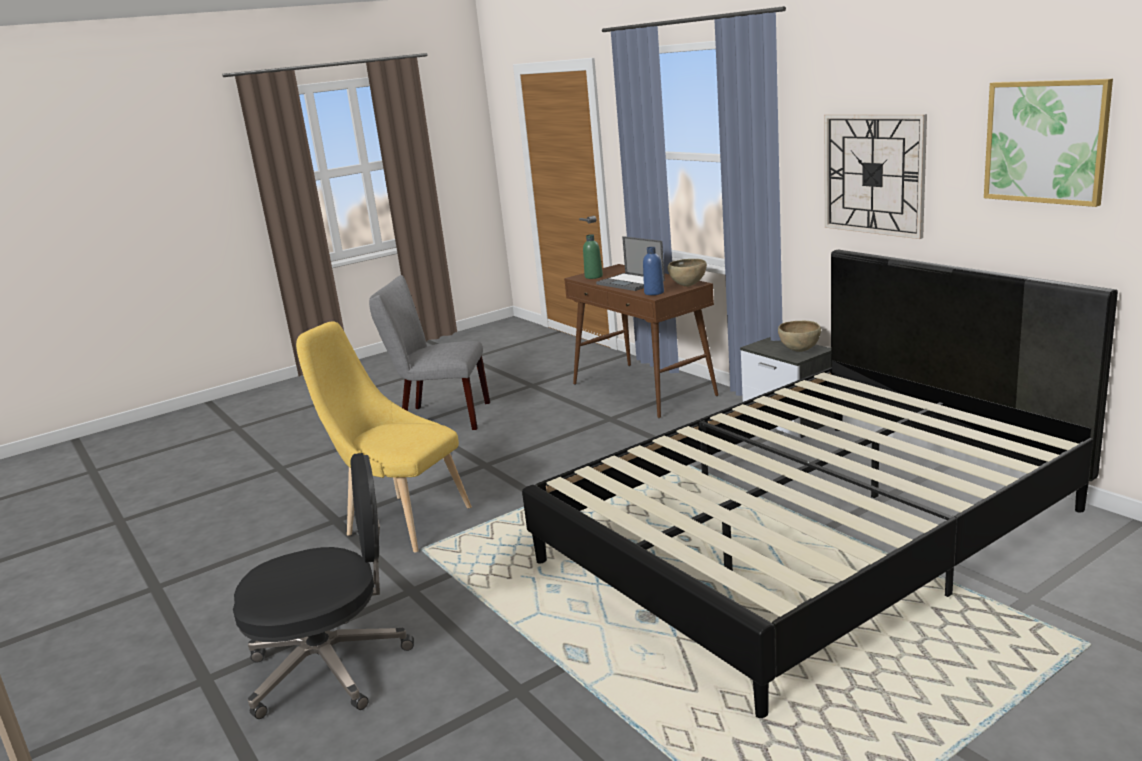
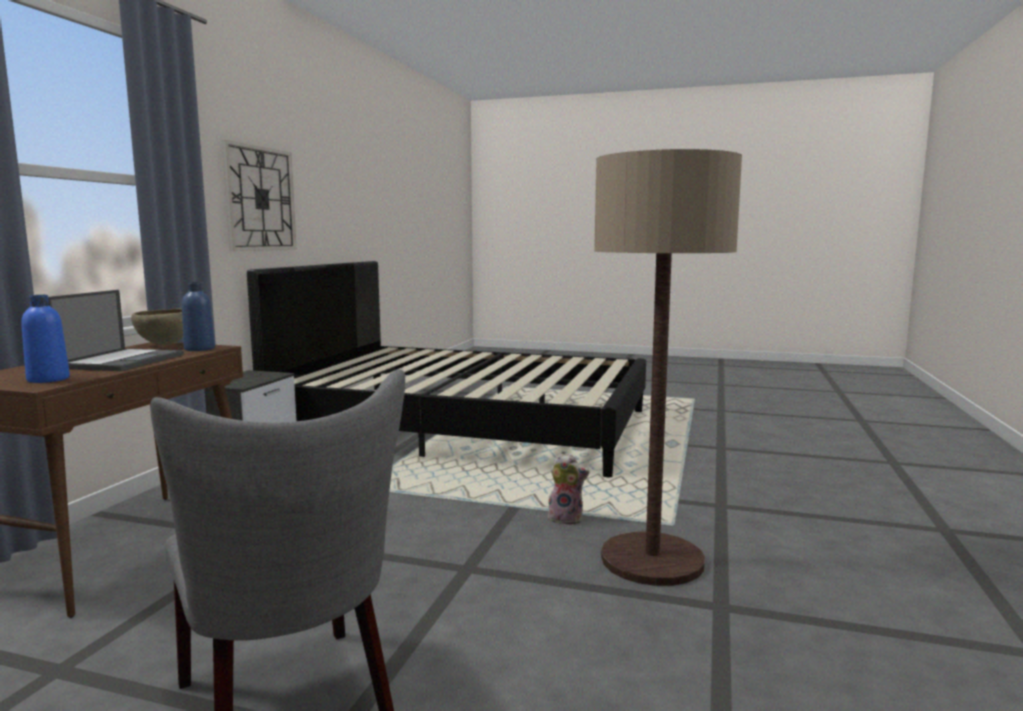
camera: 130 degrees left, 10 degrees down
black office chair [233,453,414,719] -> none
yellow chair [296,321,472,553] -> floor lamp [594,149,742,586]
green bottle [583,234,603,279] -> blue bottle [21,295,70,383]
brown bowl [778,321,821,352] -> none
picture [984,79,1113,207] -> none
none -> plush toy [546,454,589,525]

